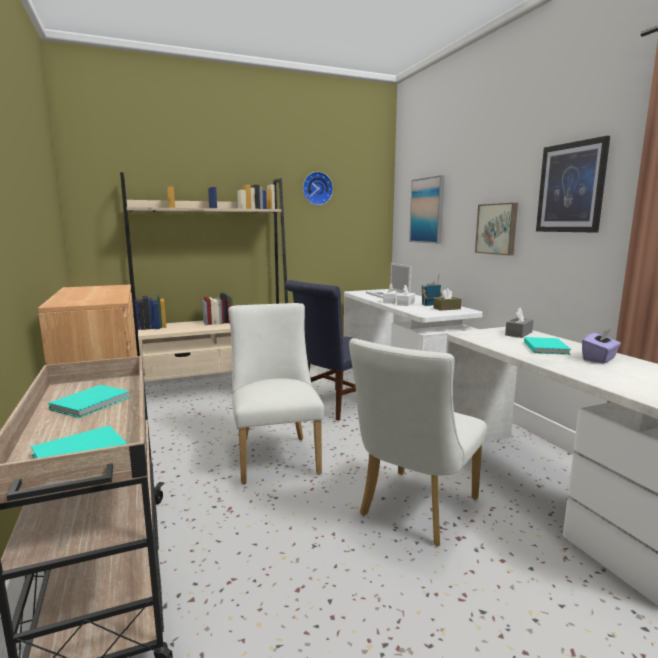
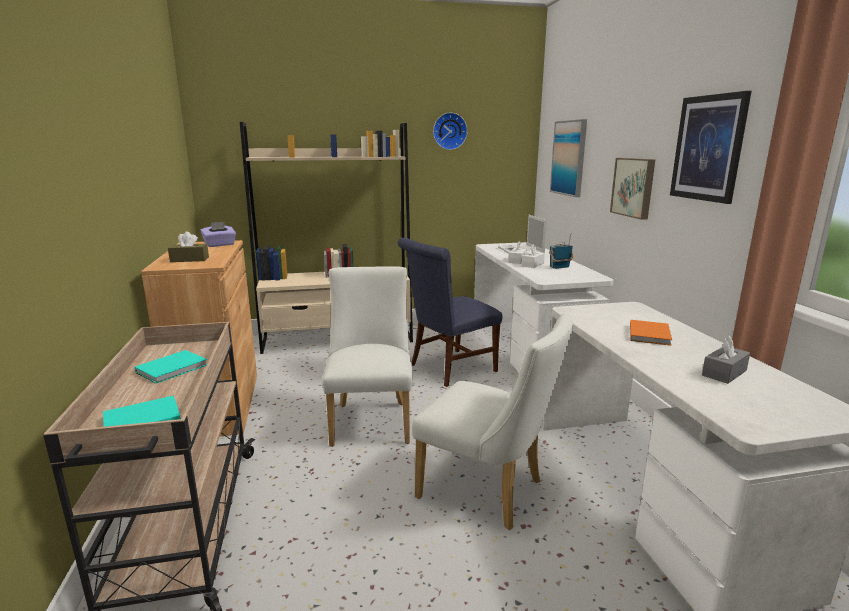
camera: 10 degrees right, 5 degrees up
white chair [349,338,487,546] -> white chair turned 105 degrees counterclockwise [412,313,573,530]
brown tissue box [433,288,461,311] -> brown tissue box moved to [168,231,209,262]
grey tissue box [505,308,533,338] -> grey tissue box moved to [702,335,750,384]
turquoise book [524,337,571,355] -> orange book [630,320,672,346]
purple tissue box [582,329,621,364] -> purple tissue box moved to [200,222,236,247]

